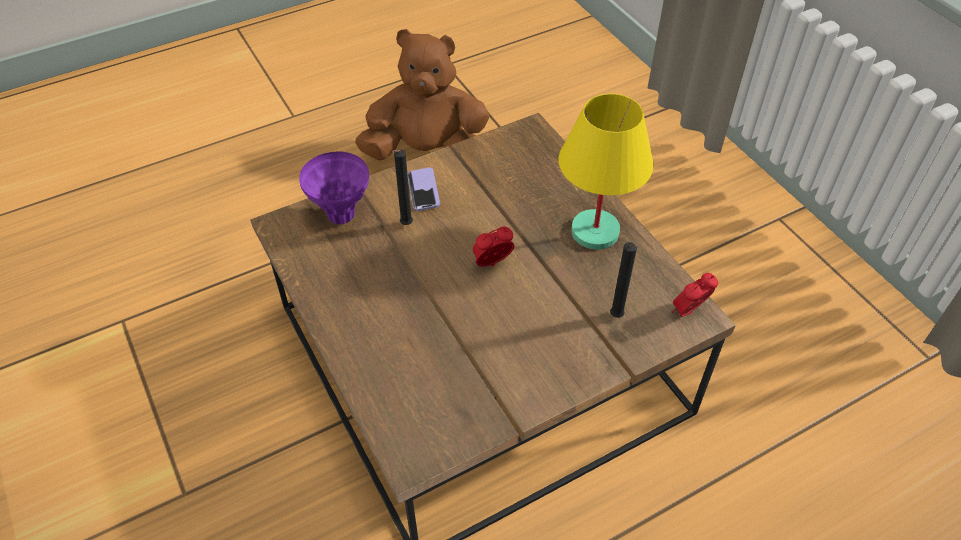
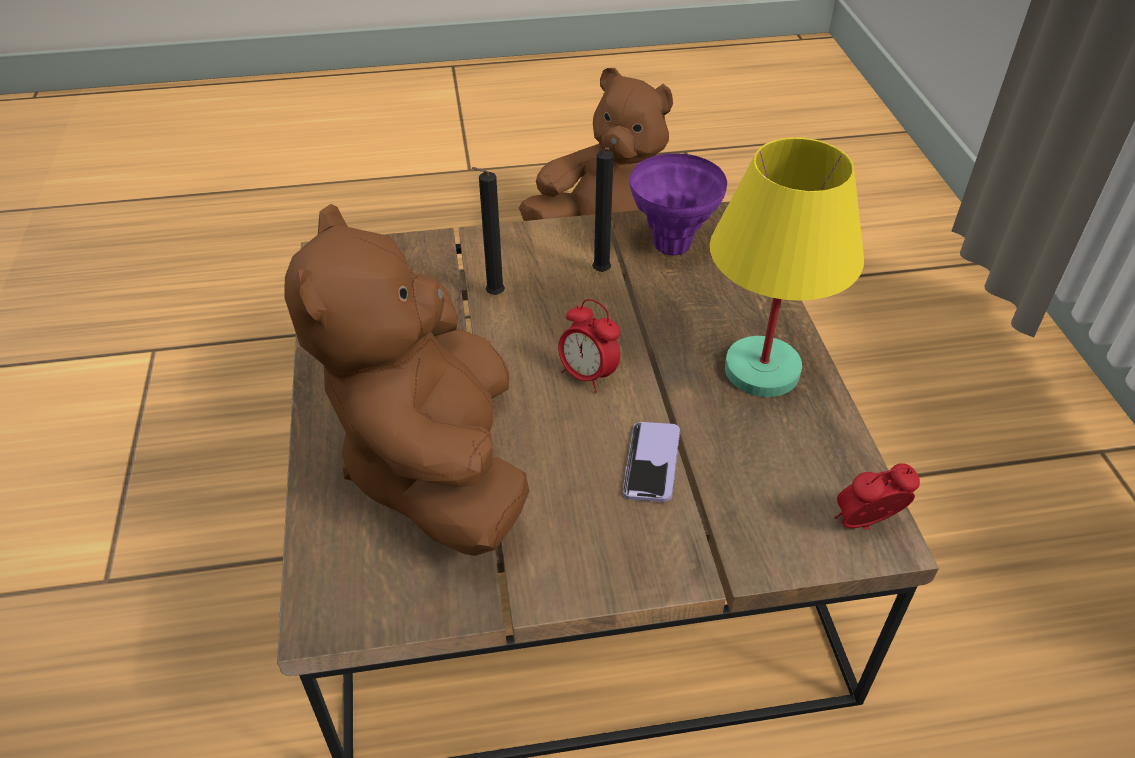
camera: 20 degrees right, 5 degrees down
purple vase [299,151,369,224] -> purple vase moved to [630,153,727,255]
phone [408,167,440,211] -> phone moved to [623,422,680,502]
alarm clock [473,226,514,267] -> alarm clock turned 135 degrees counterclockwise [558,299,620,393]
black candle [610,242,638,318] -> black candle moved to [592,148,614,272]
none -> brown plush toy [284,204,529,556]

